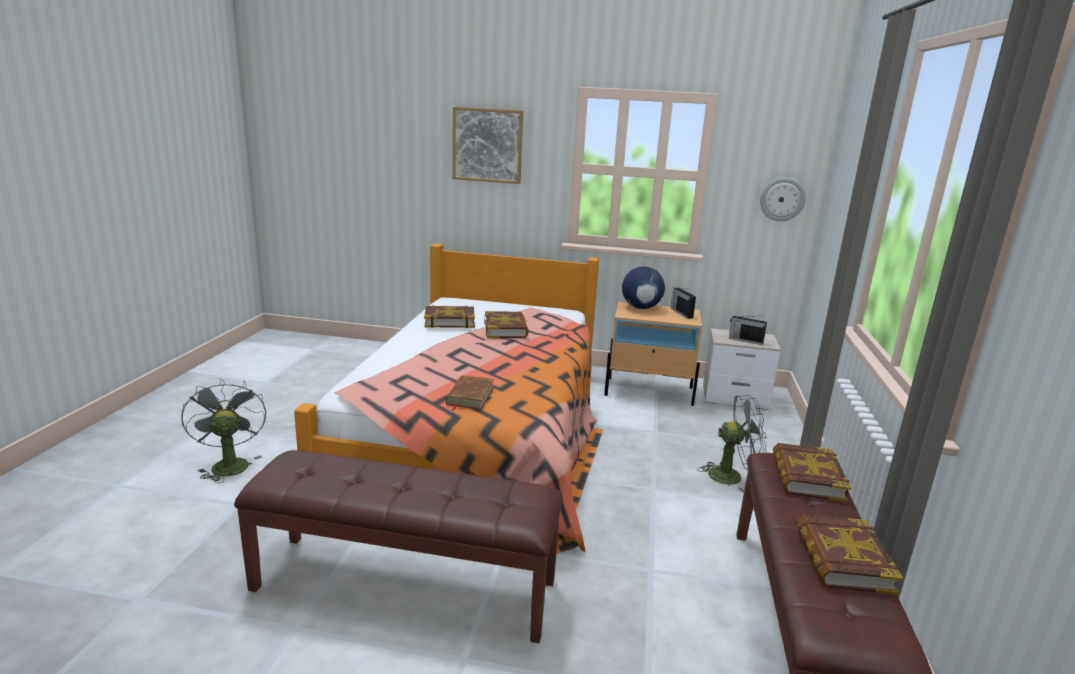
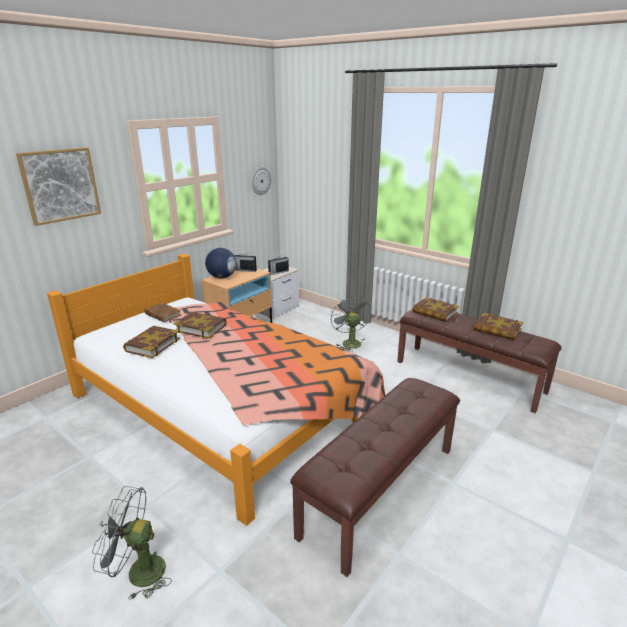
camera: 60 degrees left, 5 degrees up
brown book [446,375,494,411] -> brown book moved to [145,303,182,323]
grey fan [697,395,767,493] -> grey fan turned 45 degrees counterclockwise [330,295,371,352]

